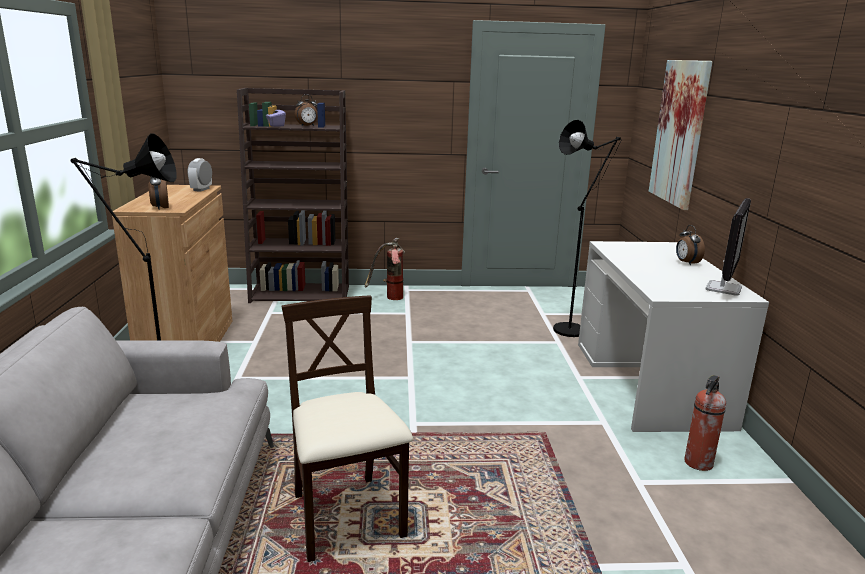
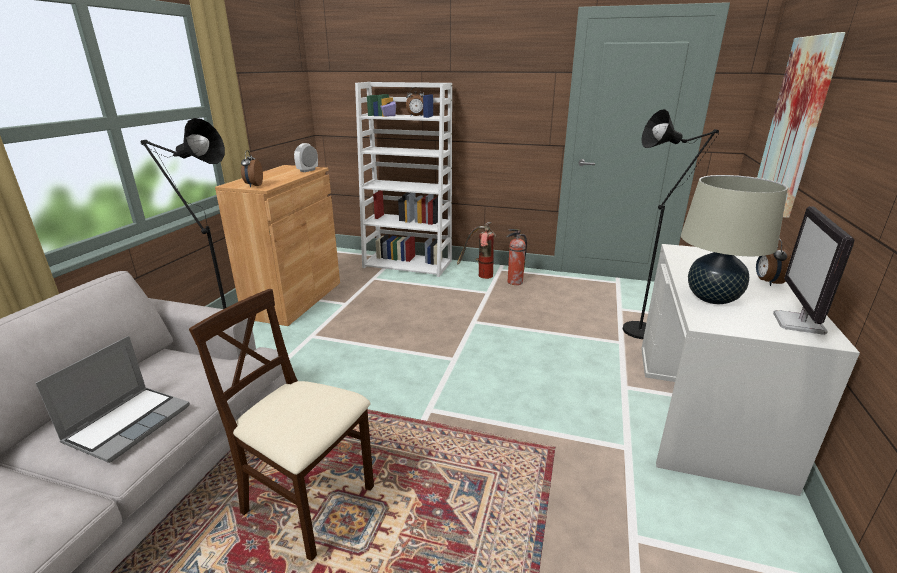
camera: 20 degrees right, 5 degrees up
brown bookcase [237,88,349,303] -> white bookcase [355,82,452,277]
beige chair [282,295,413,562] -> beige chair turned 60 degrees counterclockwise [189,289,374,561]
fire extinguisher [684,375,726,471] -> fire extinguisher moved to [506,229,527,285]
monitor [706,198,751,296] -> monitor turned 150 degrees clockwise [773,206,854,335]
none -> laptop [35,336,190,463]
none -> beige table lamp [681,175,788,304]

